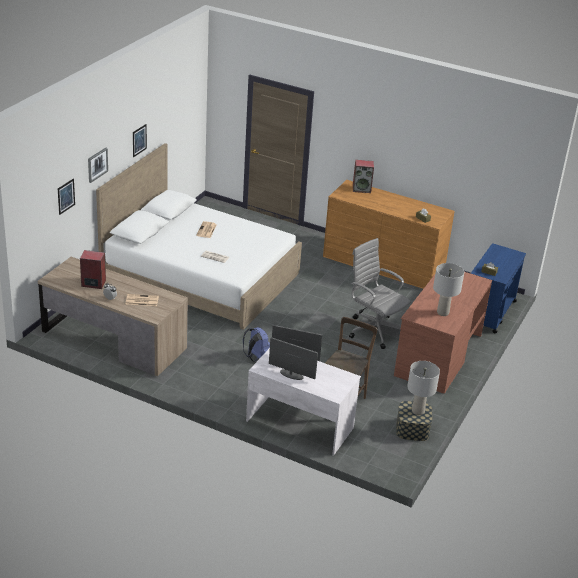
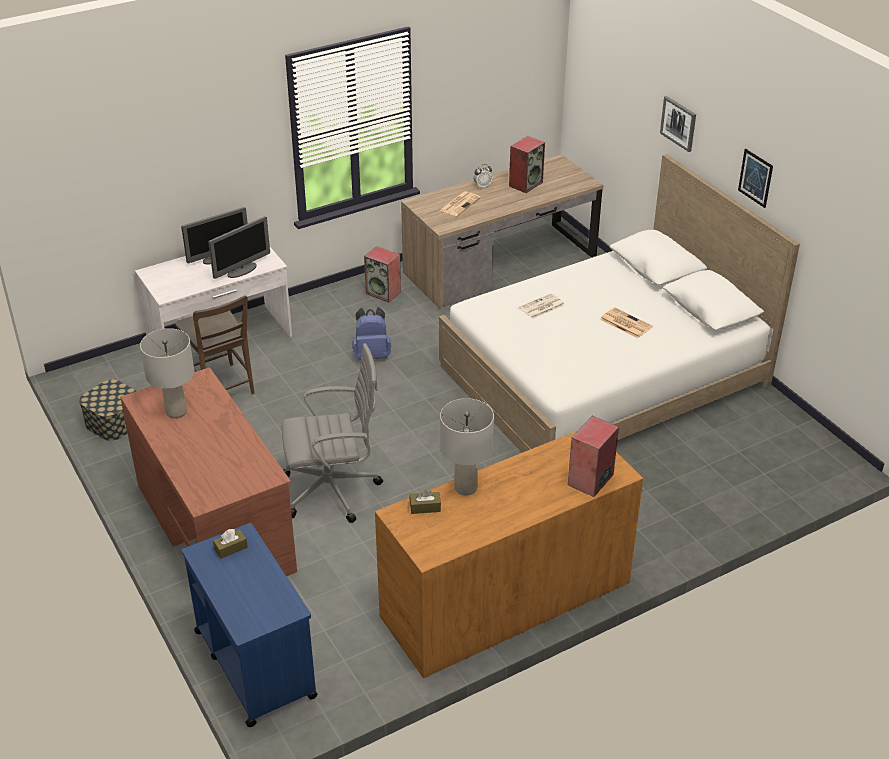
camera: 125 degrees right, 5 degrees up
picture [58,179,75,215] -> none
grey table lamp [407,361,440,415] -> grey table lamp moved to [440,398,494,495]
none -> speaker [364,246,401,302]

